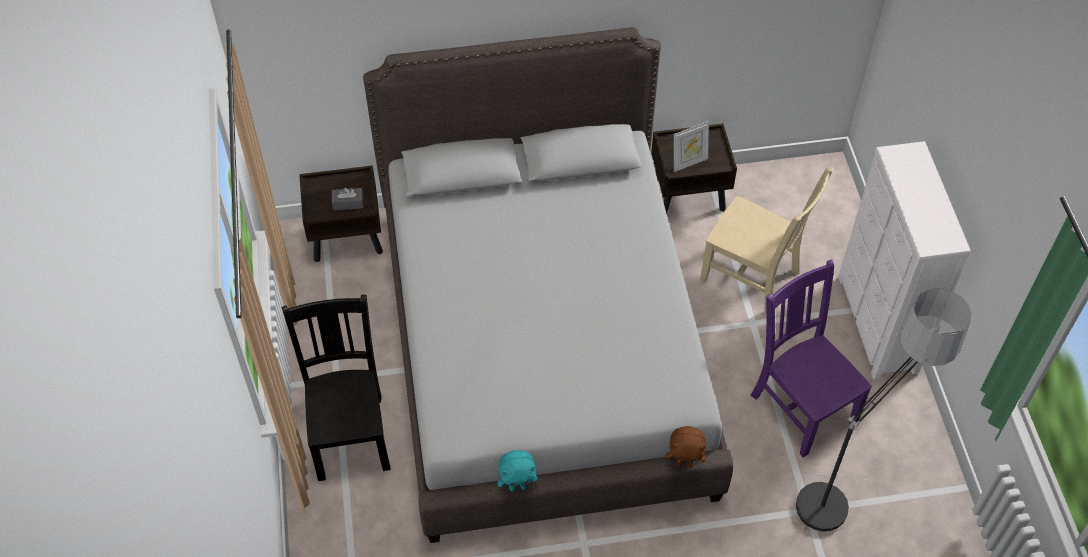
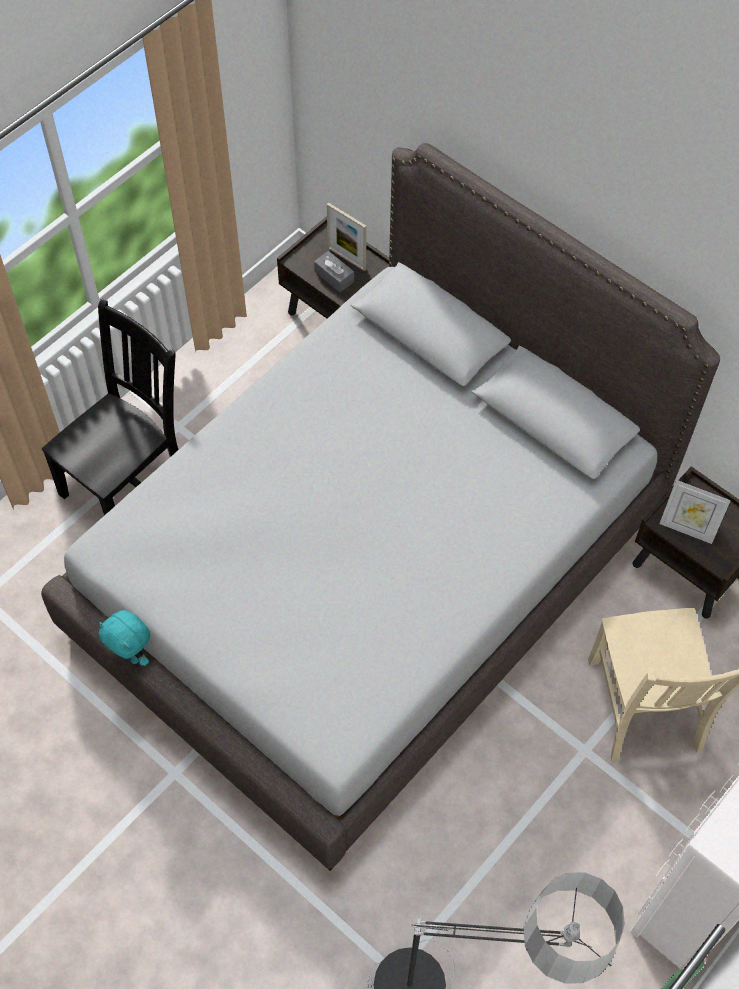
camera: 50 degrees right, 5 degrees up
brown plush toy [666,426,706,467] -> none
purple chair [750,260,872,457] -> none
none -> picture frame [327,203,366,271]

